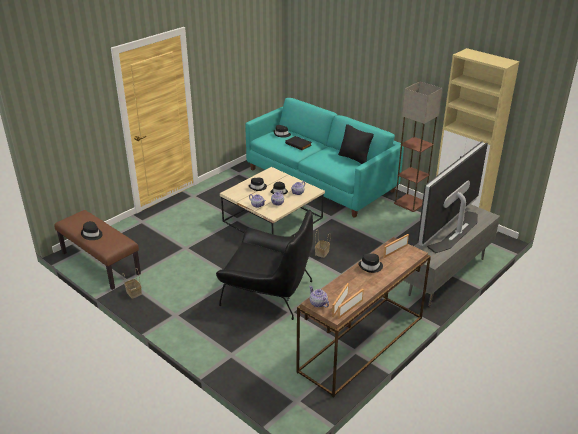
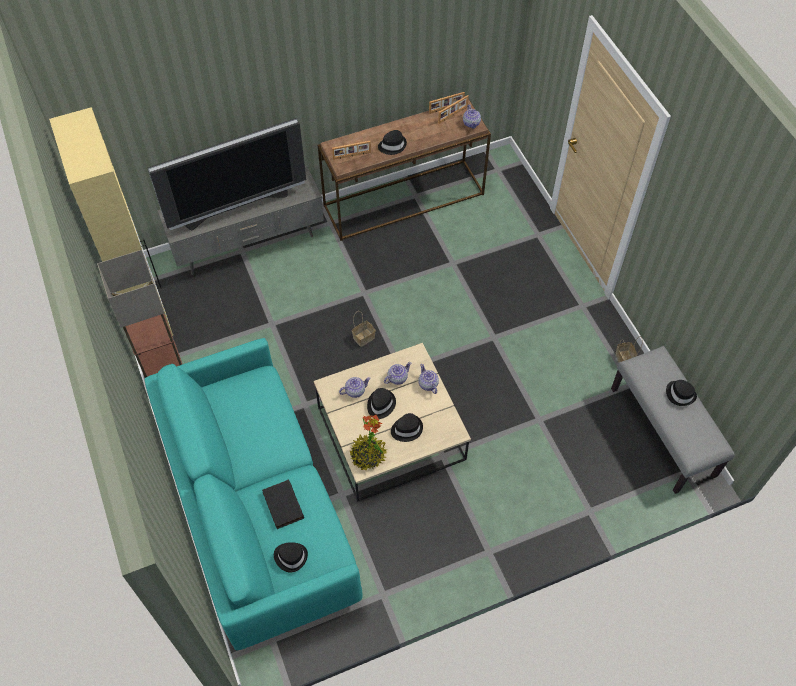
camera: 155 degrees left, 25 degrees up
brown bench [54,210,141,290] -> grey bench [611,346,735,494]
black armchair [216,210,313,320] -> none
black pillow [338,124,374,164] -> none
none -> potted plant [349,415,387,470]

